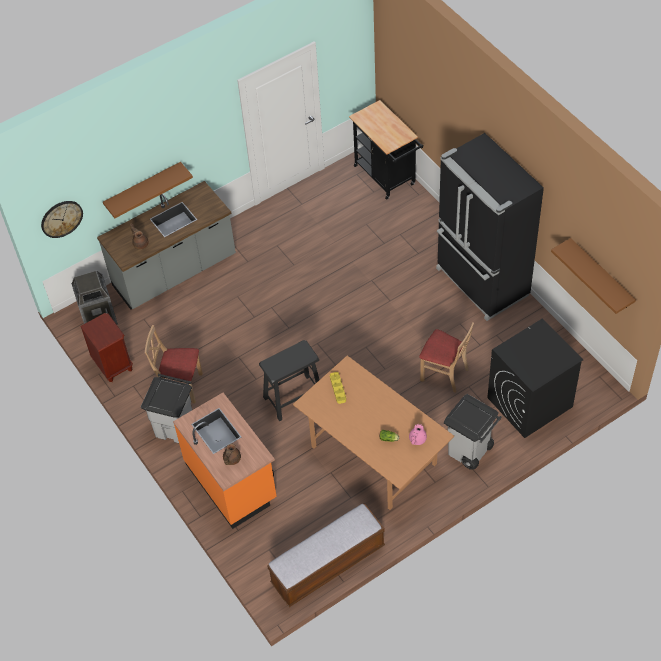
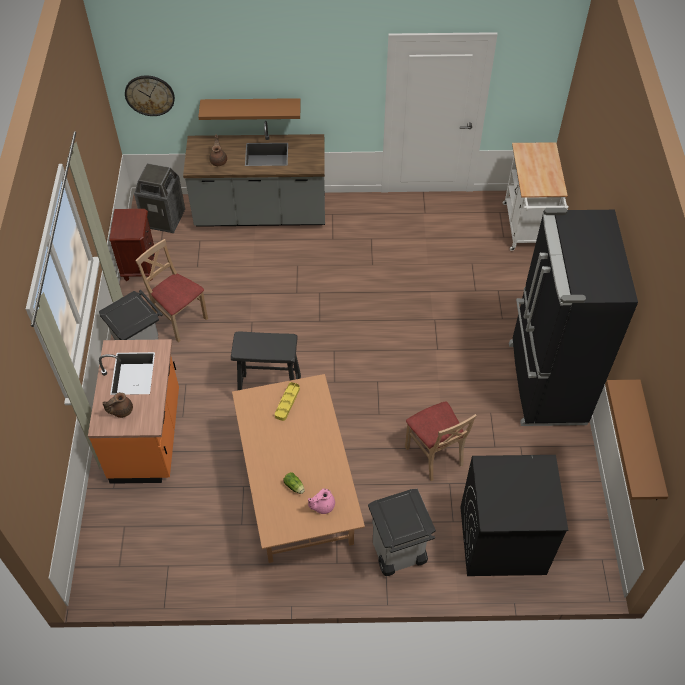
camera: 30 degrees right, 0 degrees up
bench [267,503,385,607] -> none
black cart [349,100,424,200] -> white cart [502,142,569,251]

